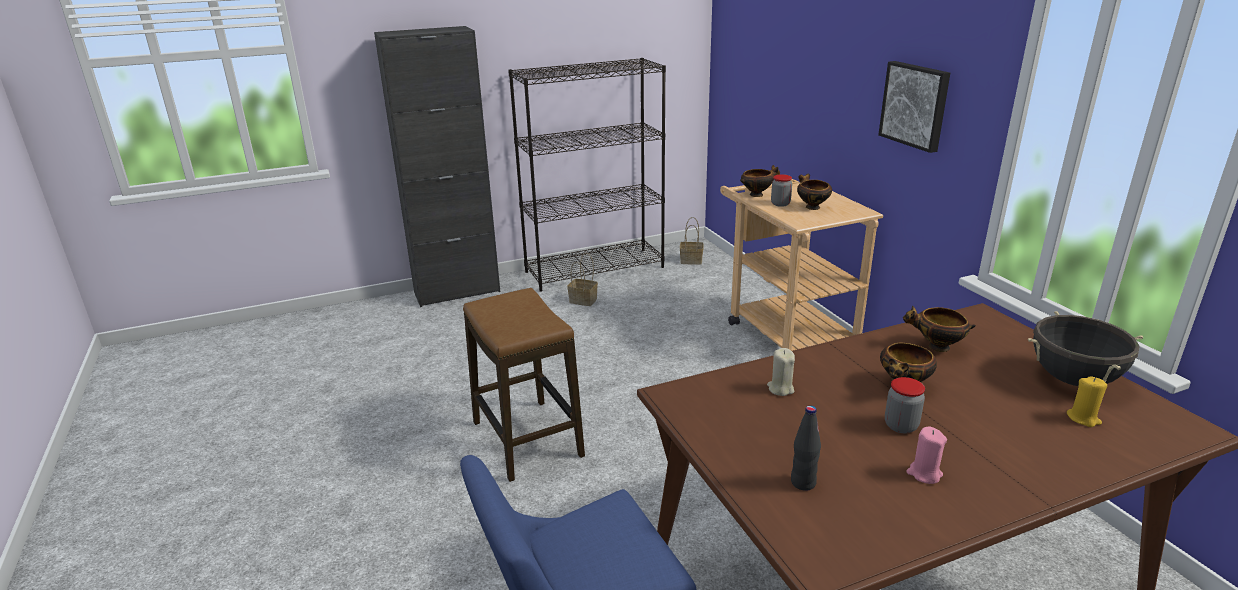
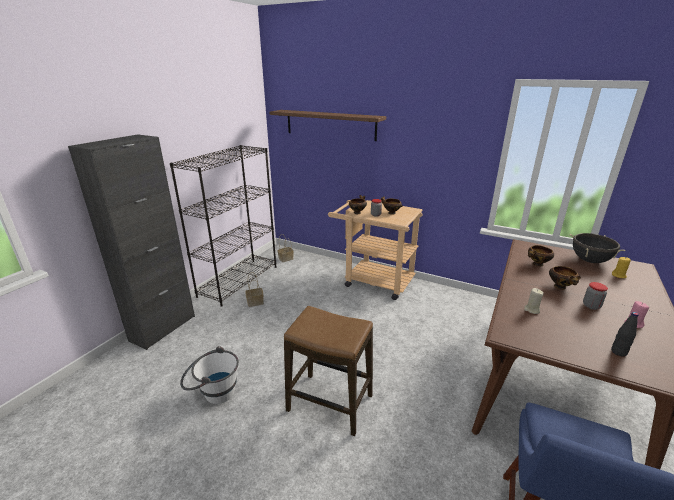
camera: 40 degrees left, 0 degrees up
picture [878,61,950,153] -> none
none -> white bucket [180,346,239,404]
none -> brown shelf [269,110,386,141]

